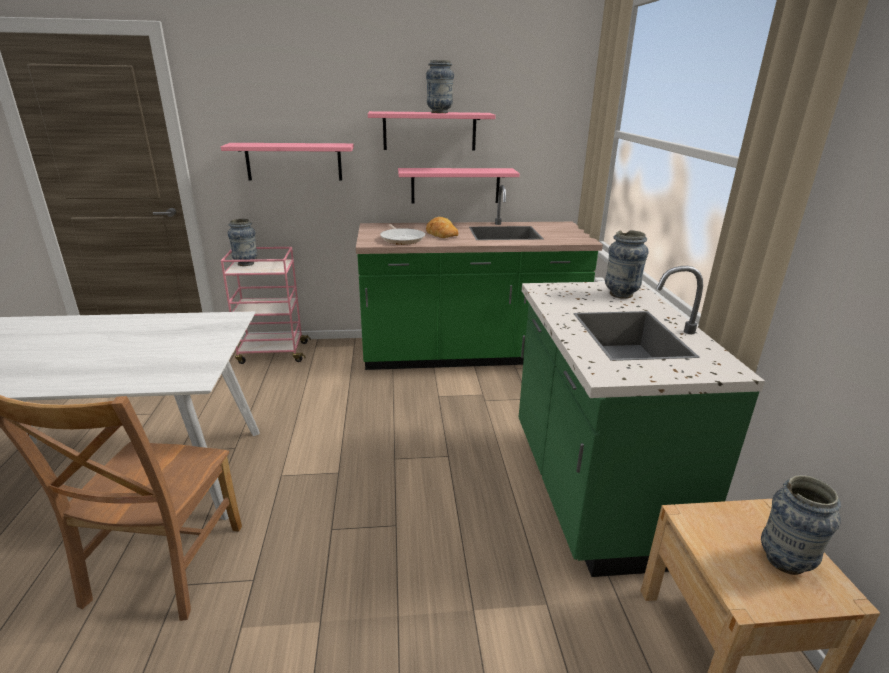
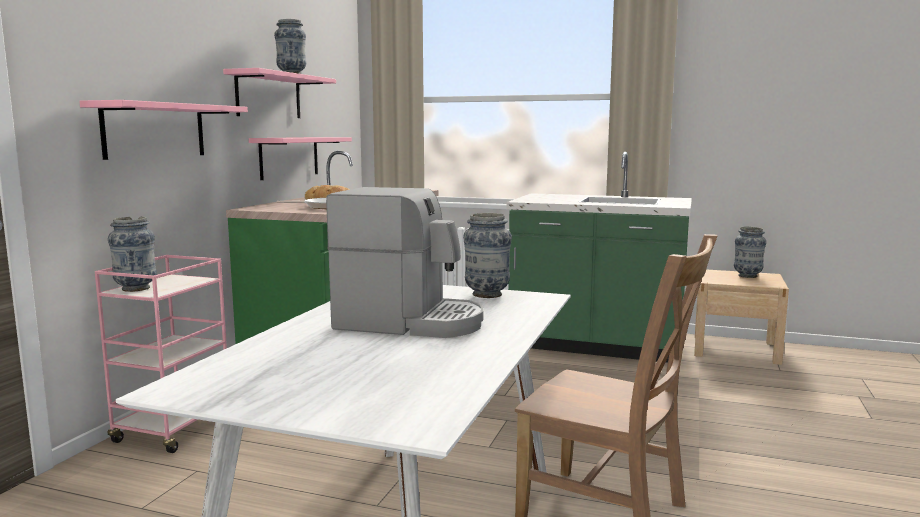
camera: 65 degrees left, 15 degrees down
vase [605,230,649,299] -> vase moved to [463,213,512,298]
none -> coffee machine [326,187,484,338]

